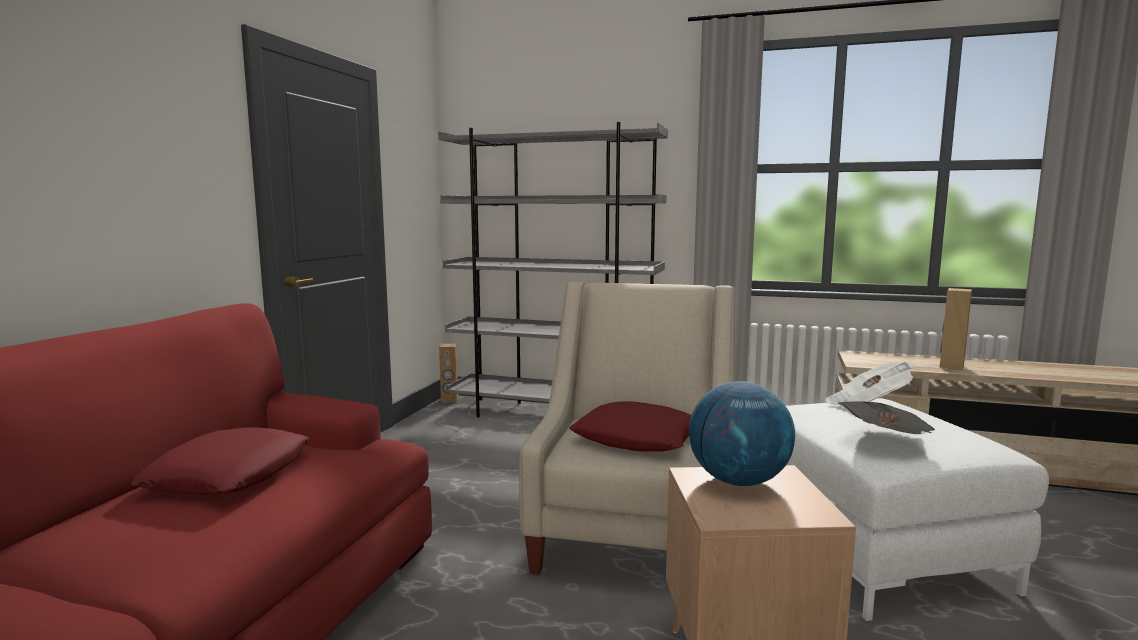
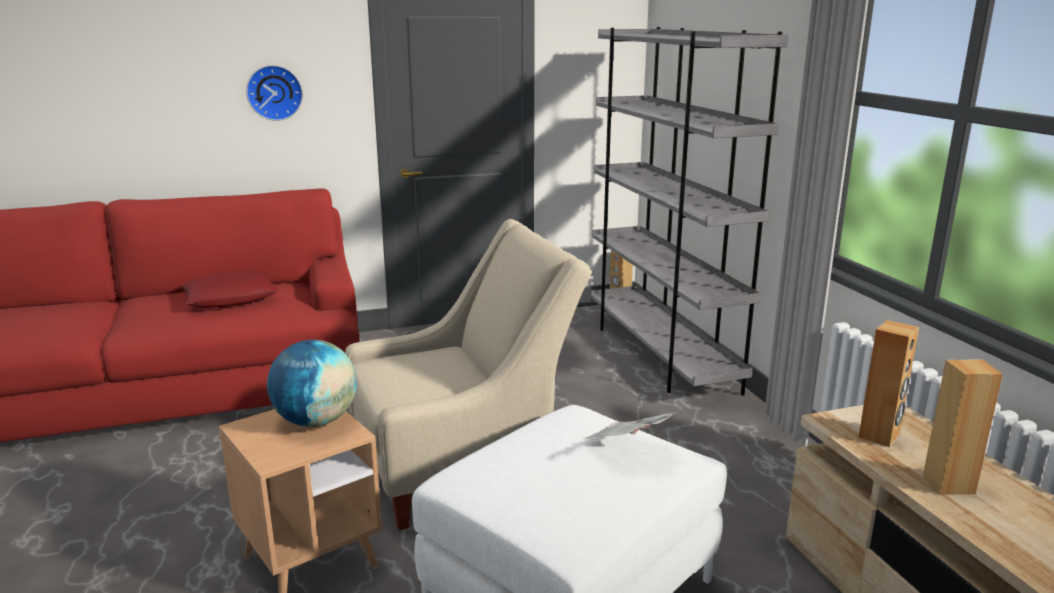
camera: 55 degrees right, 10 degrees up
red pillow [569,401,691,452] -> none
newspaper [839,401,935,434] -> none
none -> wall clock [246,65,303,121]
none -> brown speaker [859,320,919,447]

